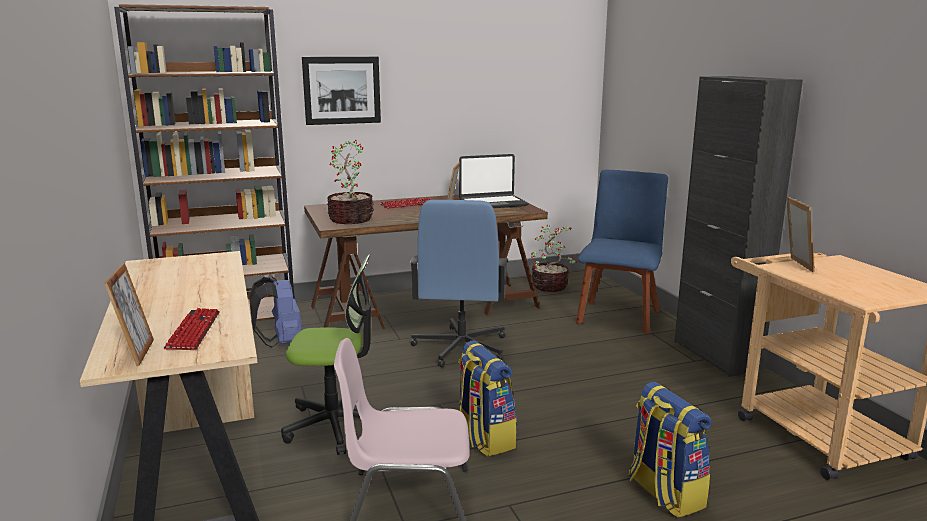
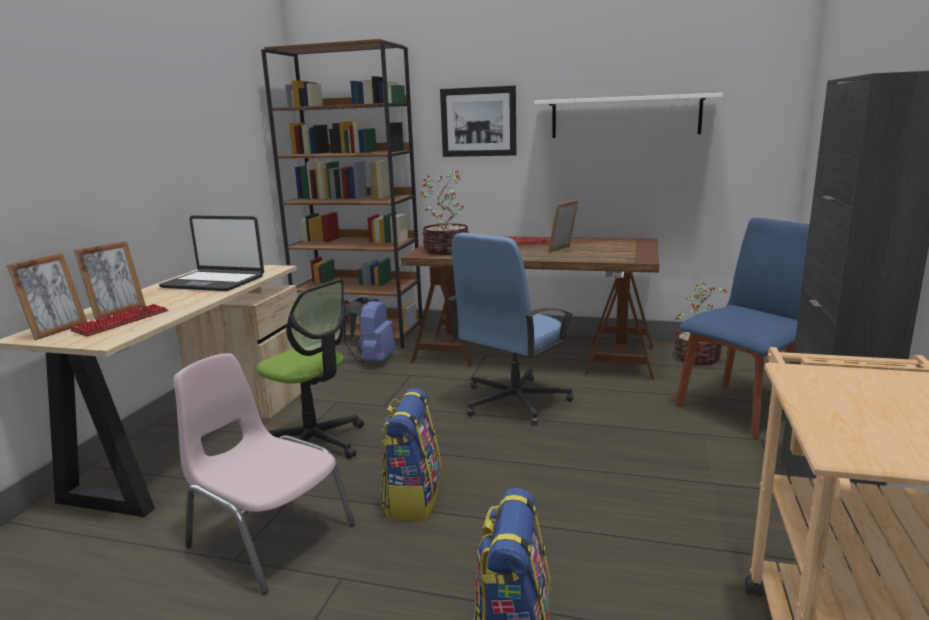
camera: 35 degrees right, 0 degrees up
laptop [459,154,529,208] -> laptop moved to [159,216,264,291]
picture frame [787,197,814,272] -> picture frame moved to [74,241,146,320]
none -> white shelf [534,93,723,138]

